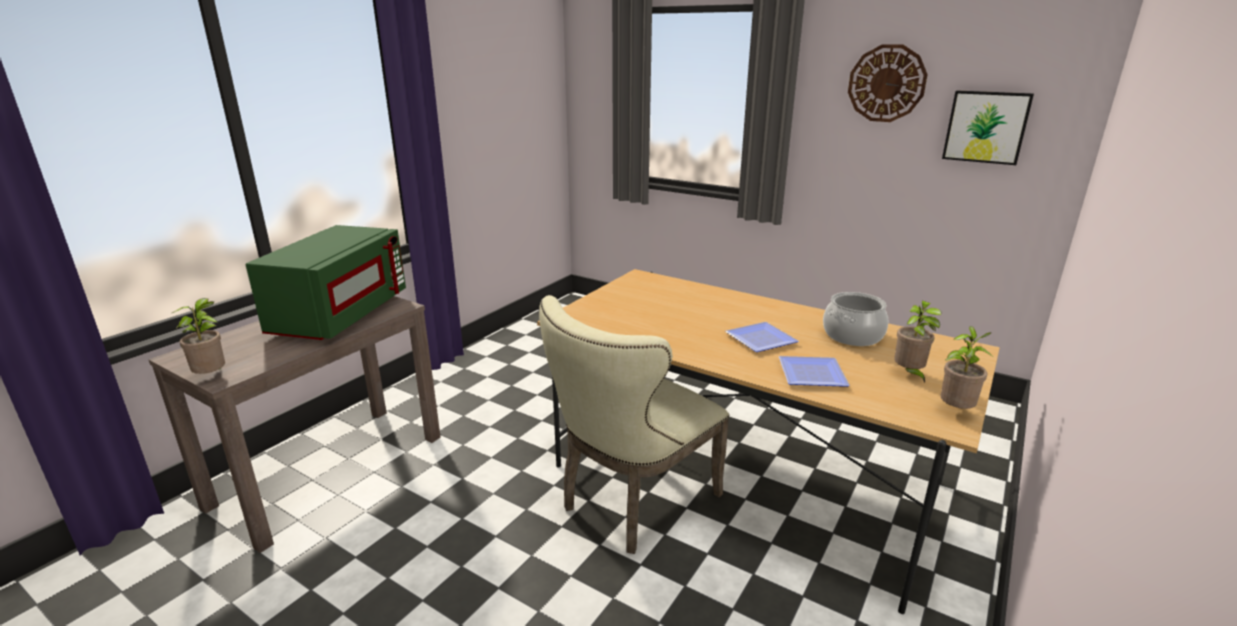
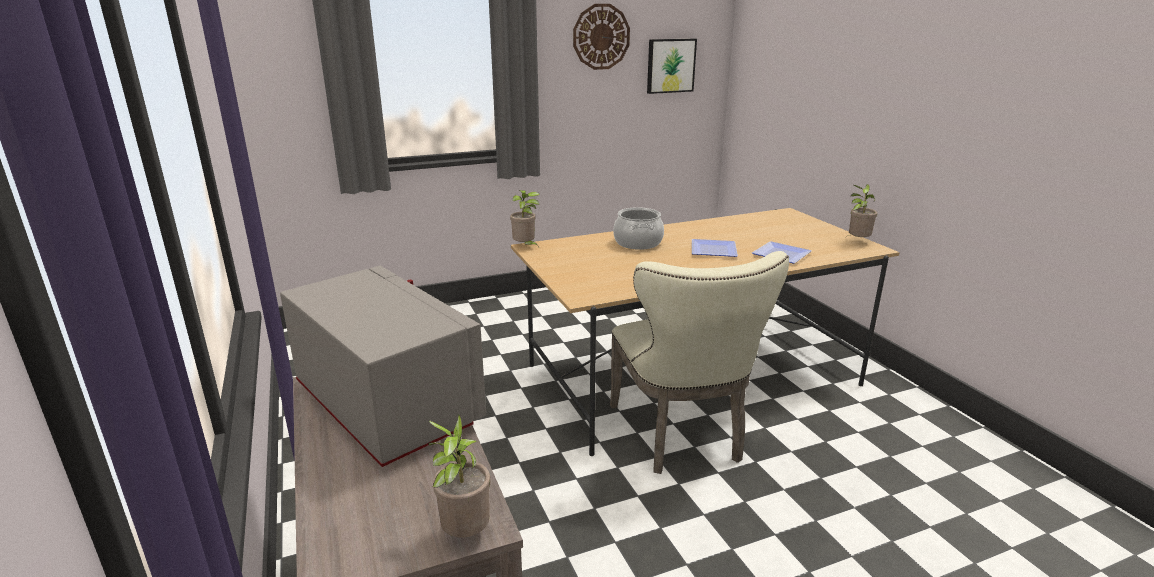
camera: 55 degrees left, 0 degrees up
green microwave [246,225,406,340] -> grey microwave [280,266,486,467]
cooking pot [823,292,888,346] -> cooking pot moved to [613,207,664,250]
potted plant [894,301,942,383] -> potted plant moved to [510,190,540,247]

